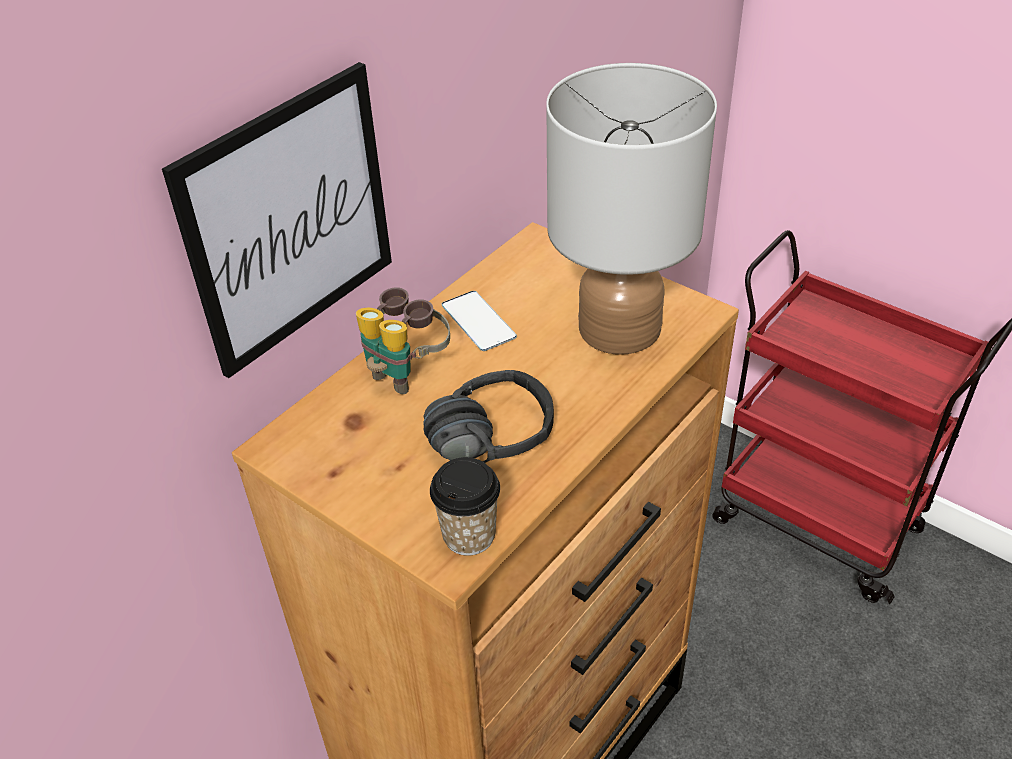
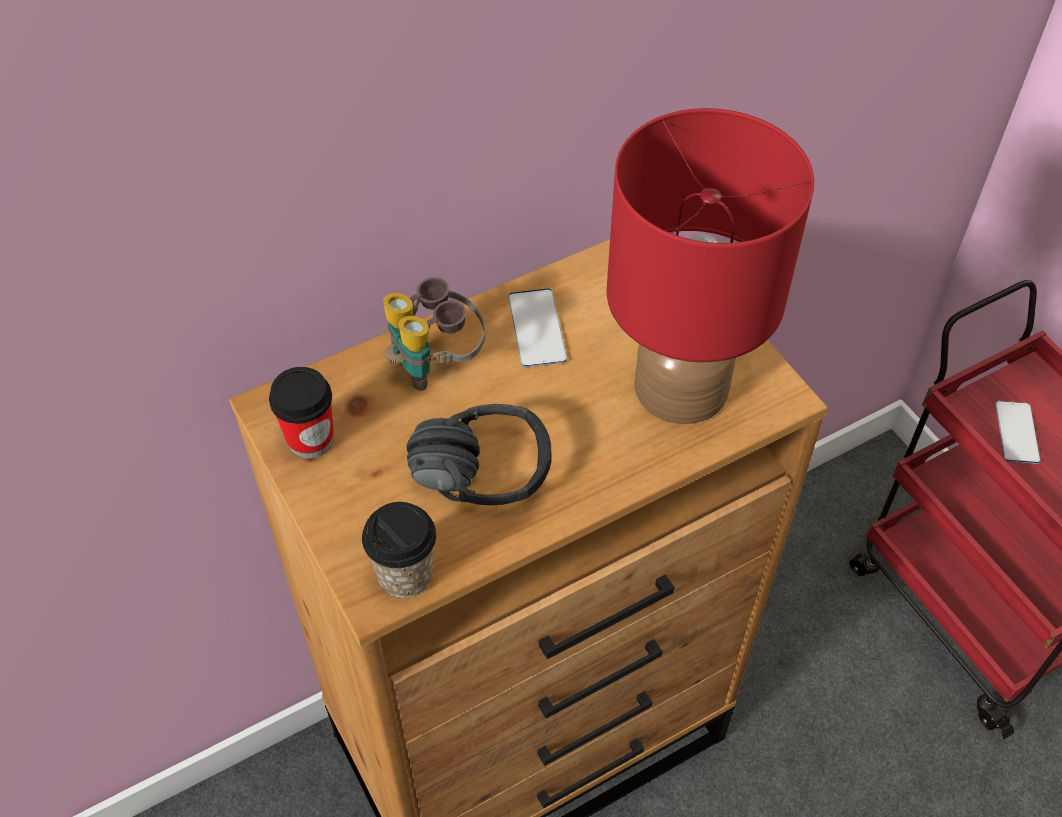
camera: 20 degrees right, 10 degrees up
picture [162,62,392,378] -> none
grey table lamp [546,63,717,355] -> red table lamp [607,108,814,424]
none -> cup [269,367,334,458]
none -> phone [995,401,1041,464]

